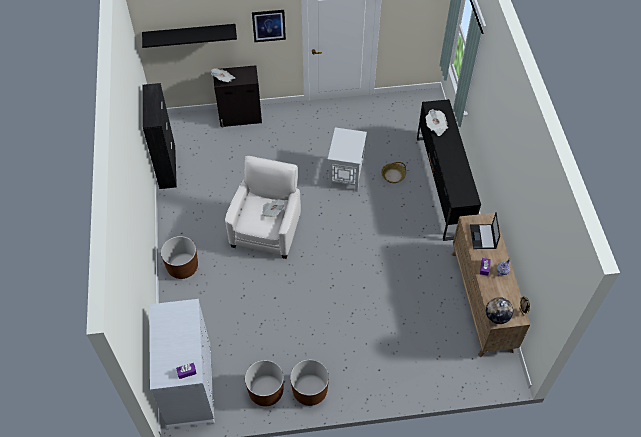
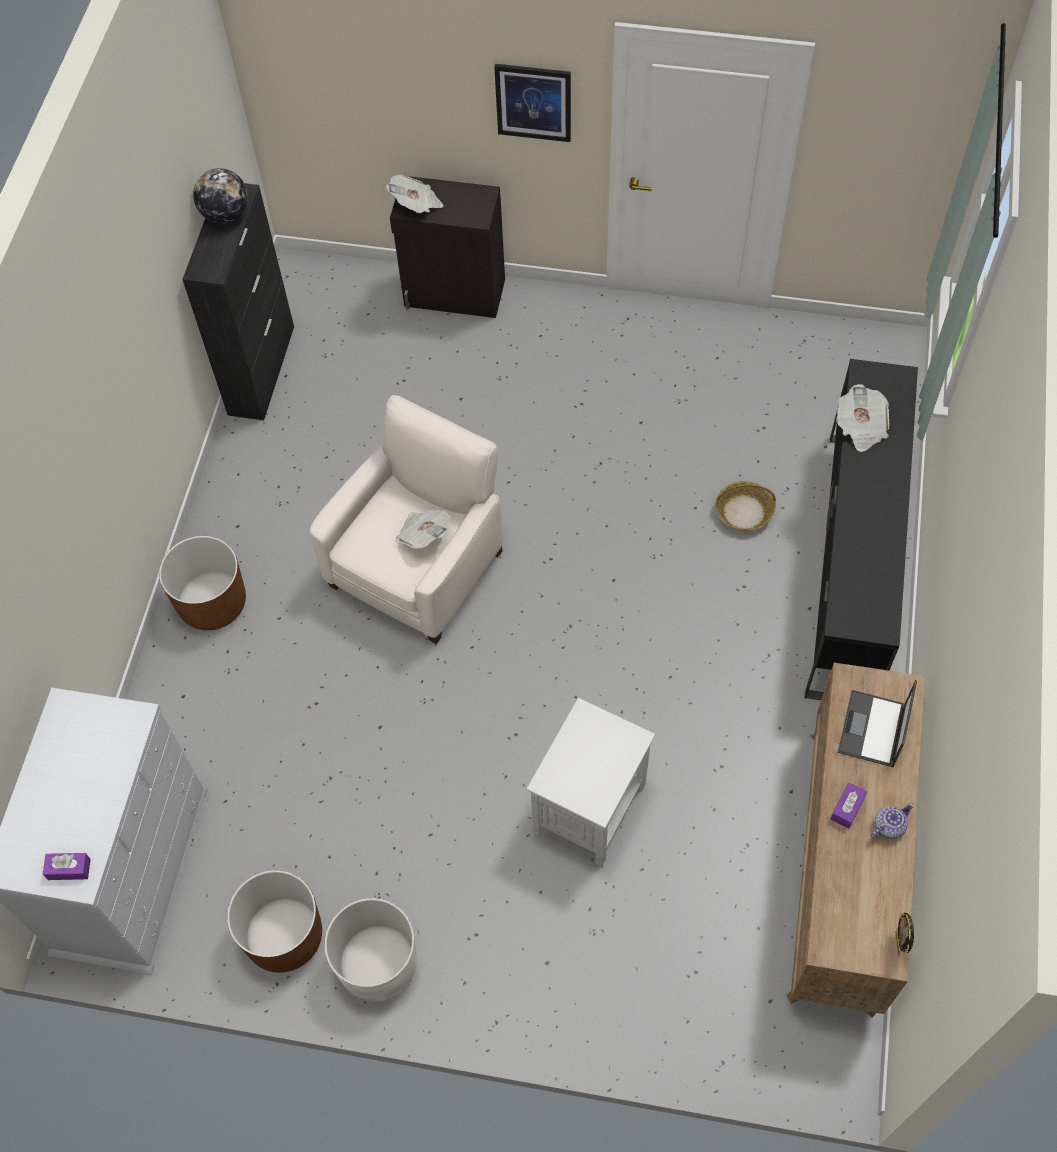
camera: 20 degrees right, 5 degrees up
black shelf [142,24,237,48] -> none
brown planter [290,359,329,406] -> white planter [324,898,417,1001]
white side table [328,127,367,192] -> white side table moved to [526,698,656,867]
globe [486,297,513,324] -> globe moved to [193,168,248,223]

